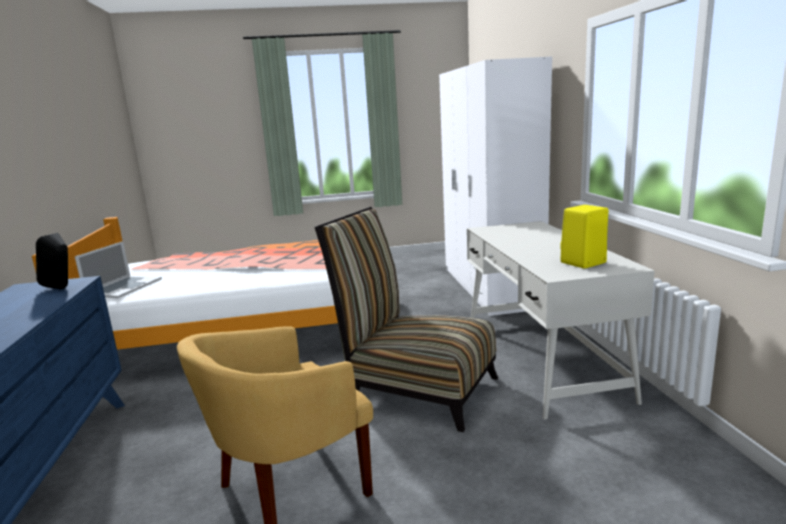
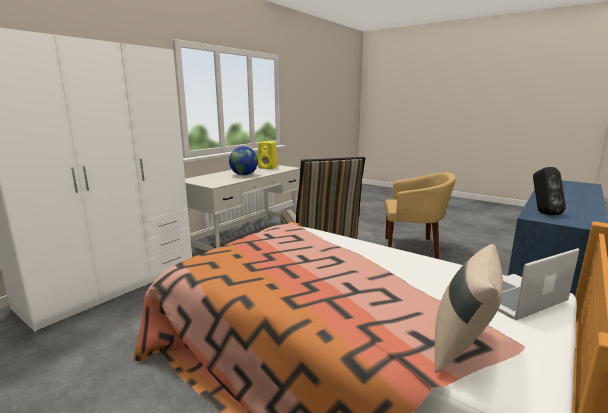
camera: 135 degrees left, 0 degrees up
none -> globe [229,146,258,176]
none -> beige pillow [435,244,503,373]

